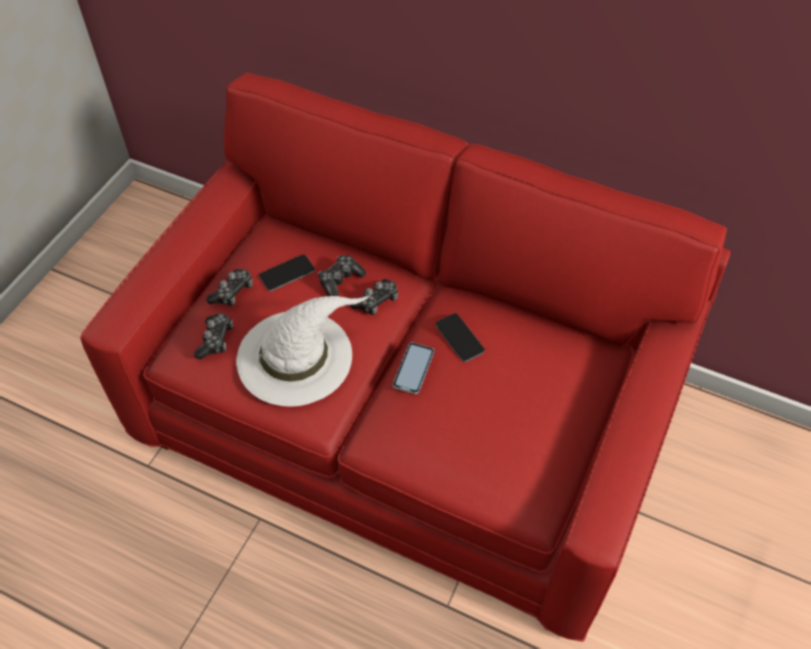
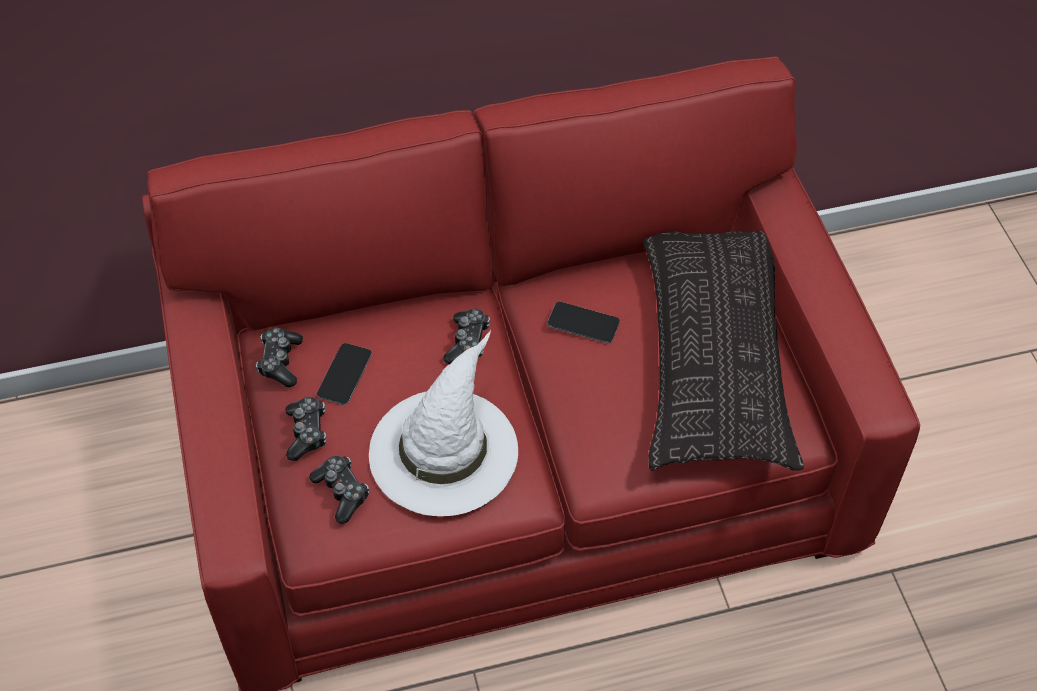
camera: 40 degrees left, 0 degrees up
game controller [318,255,366,296] -> game controller moved to [256,327,303,387]
phone [393,342,434,394] -> none
none -> pillow [643,231,804,471]

